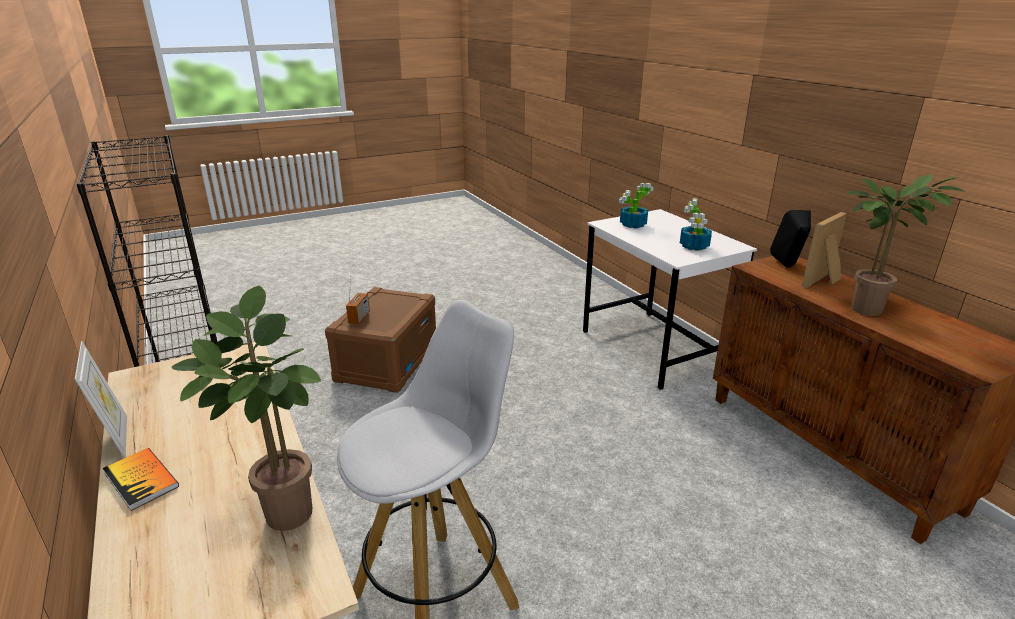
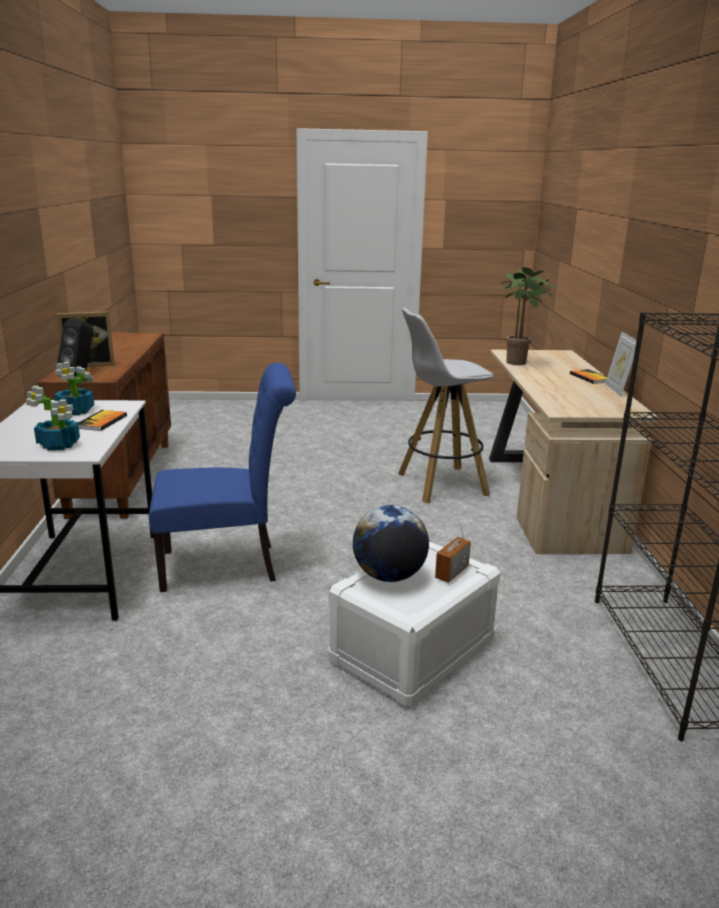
camera: 155 degrees left, 5 degrees down
brown storage box [325,287,436,393] -> white storage box [329,540,500,708]
potted plant [846,174,966,316] -> none
none -> book [78,410,127,431]
none -> blue chair [149,363,296,592]
none -> globe [353,505,429,582]

